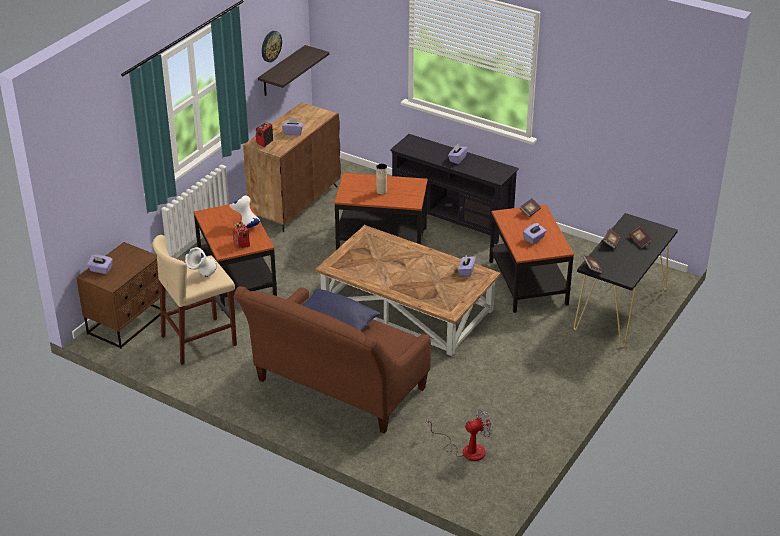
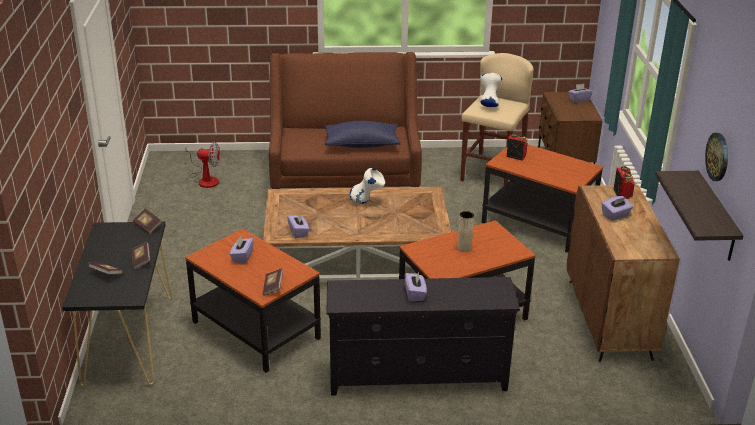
camera: 145 degrees right, 5 degrees down
white vase [229,195,260,229] -> white vase moved to [350,168,385,204]
fan [426,409,493,461] -> fan turned 120 degrees counterclockwise [185,142,220,188]

